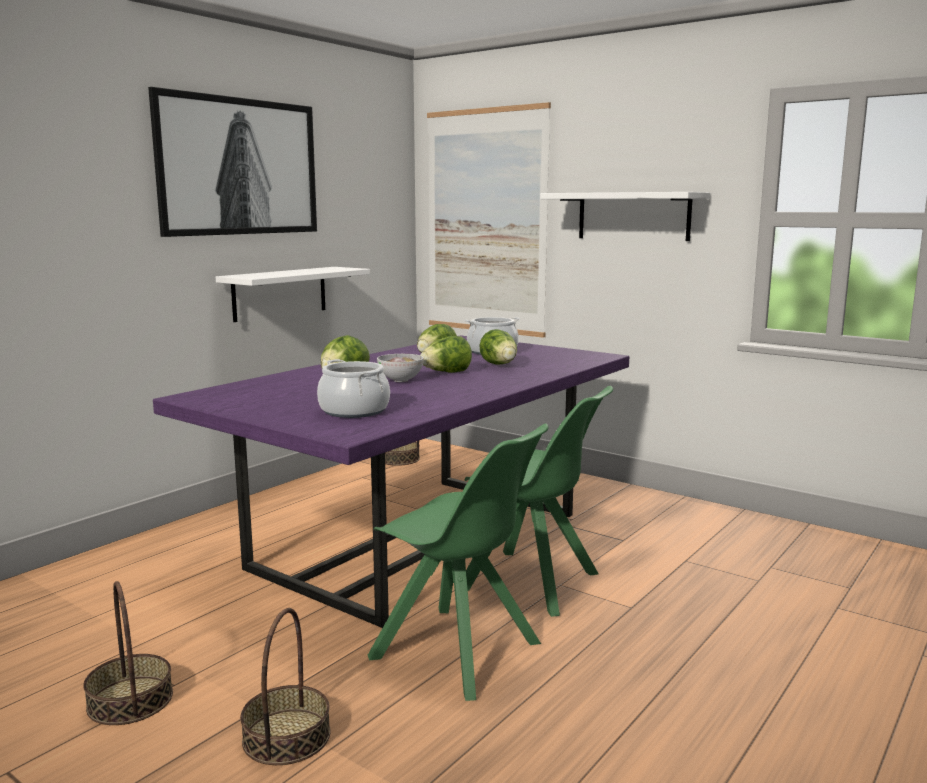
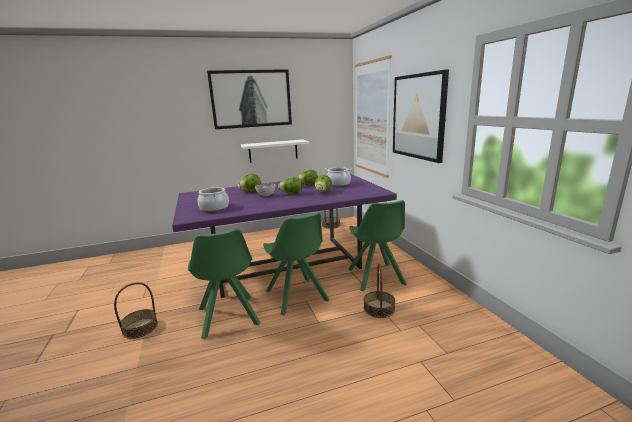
camera: 35 degrees right, 5 degrees up
basket [83,581,173,725] -> basket moved to [364,263,395,318]
white shelf [540,192,710,241] -> picture [393,70,449,163]
none -> green chair [348,200,407,291]

